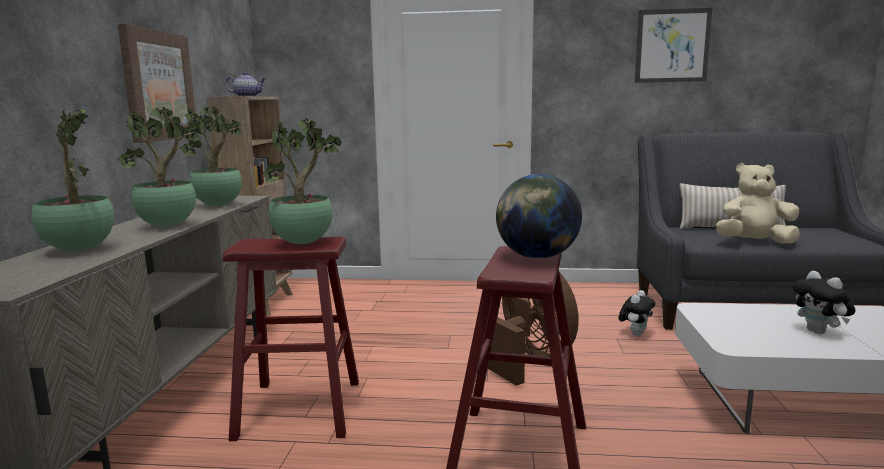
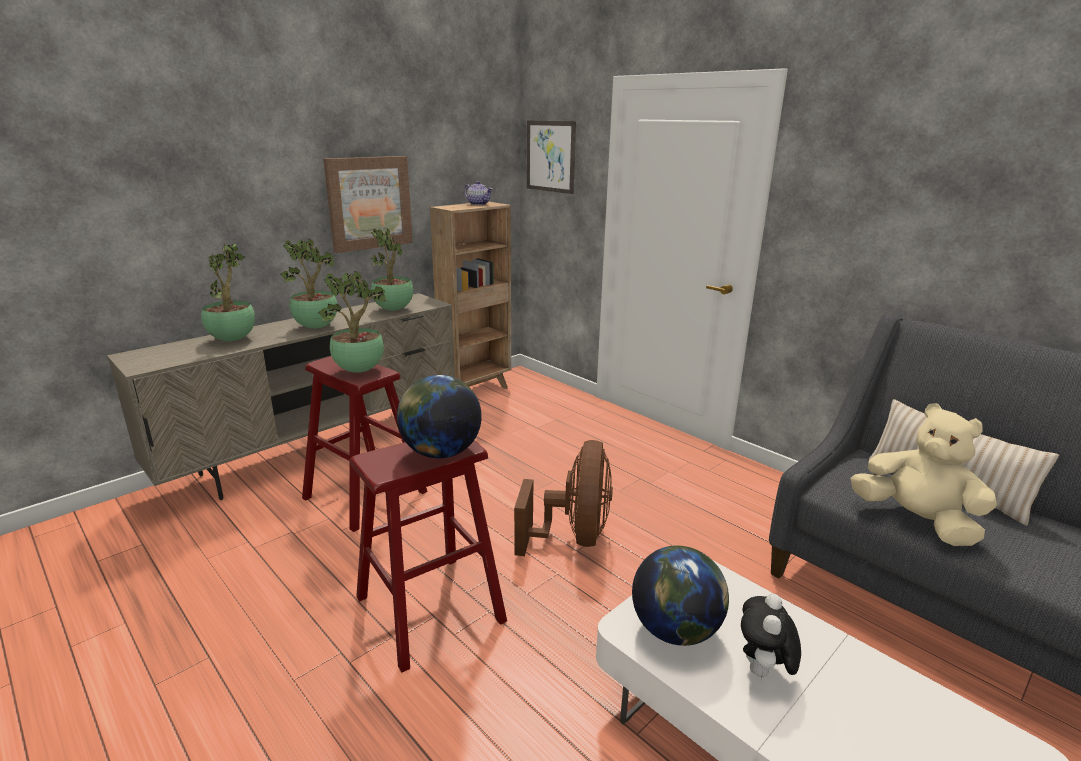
camera: 40 degrees right, 10 degrees up
plush toy [618,290,655,336] -> none
picture [635,8,712,83] -> picture moved to [527,121,576,194]
none -> globe [632,546,729,646]

